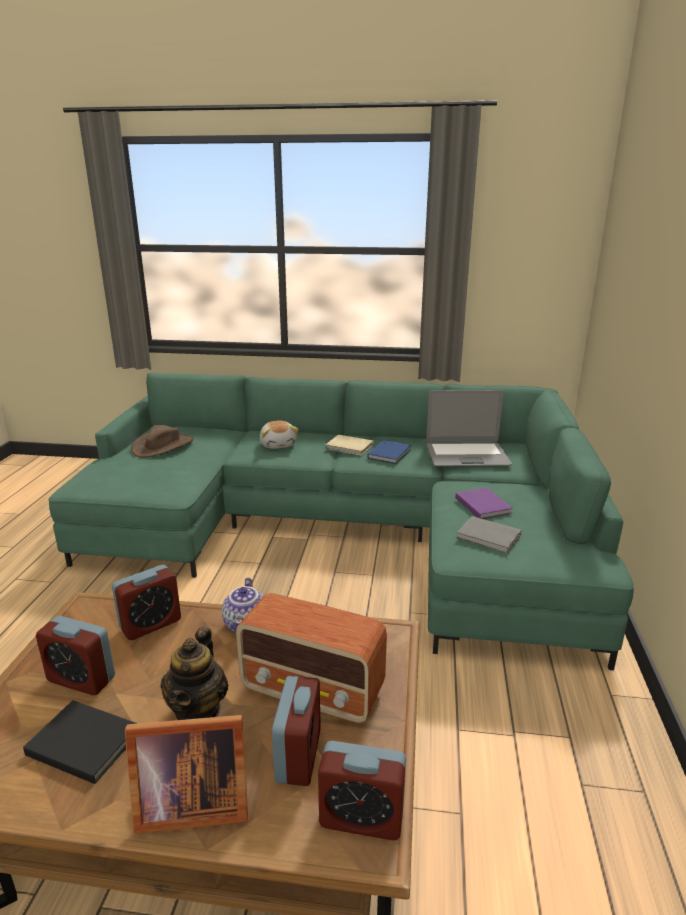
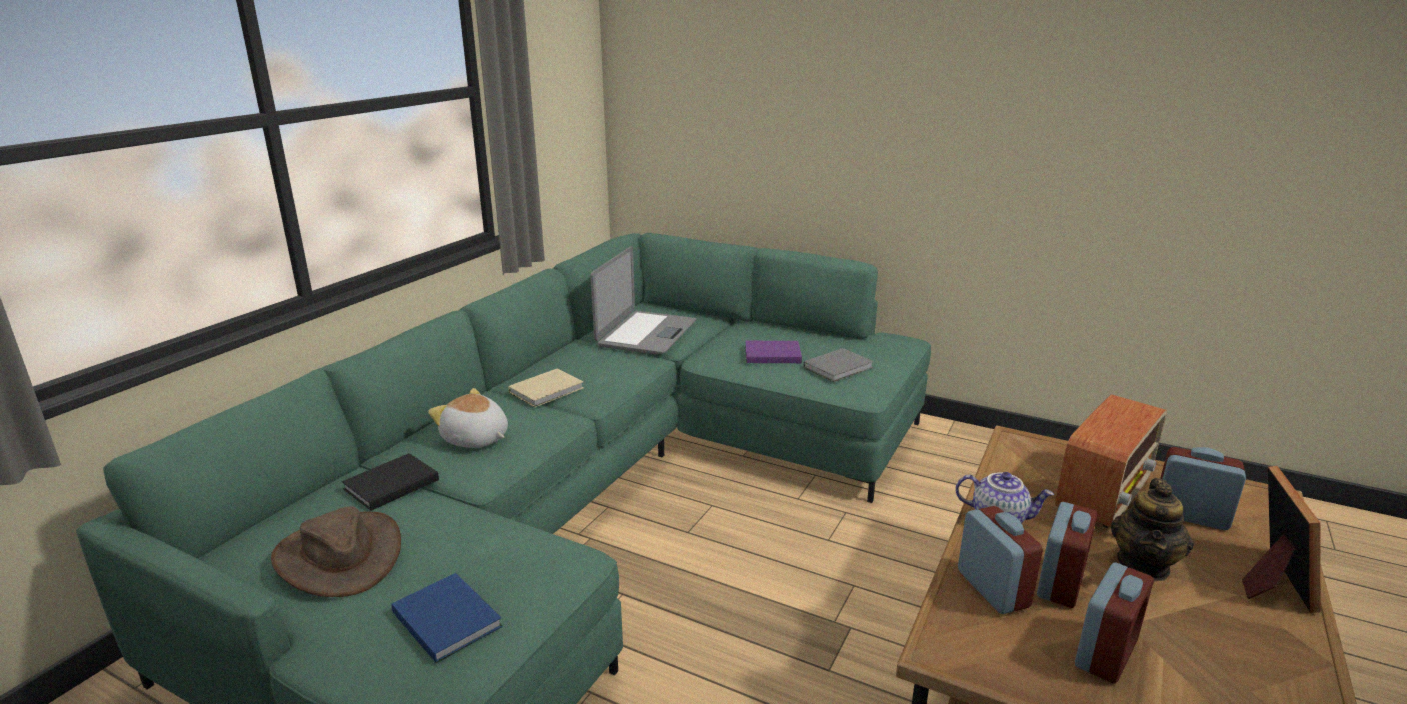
camera: 70 degrees left, 0 degrees up
black book [23,700,138,784] -> black book moved to [342,453,439,511]
teapot [161,627,229,720] -> teapot turned 90 degrees clockwise [1111,478,1194,581]
plush toy [260,420,299,449] -> plush toy turned 150 degrees counterclockwise [428,388,508,448]
alarm clock [318,741,406,841] -> alarm clock moved to [1037,502,1098,608]
blue book [367,440,411,464] -> blue book moved to [391,573,503,663]

